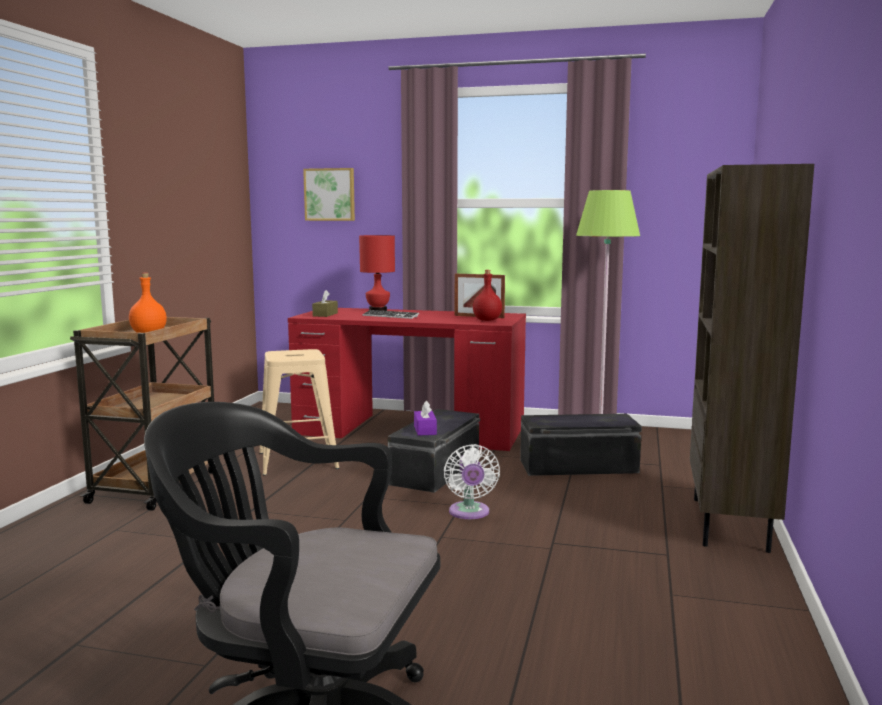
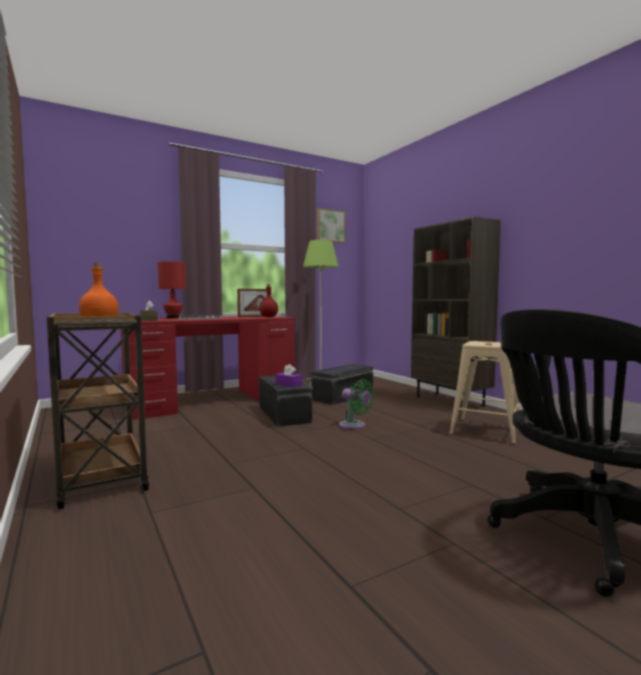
camera: 45 degrees left, 5 degrees down
beige stool [259,349,339,475] -> beige stool moved to [449,341,519,444]
picture [303,168,355,221] -> picture moved to [317,208,345,243]
white fan [444,444,500,519] -> green fan [339,379,374,429]

